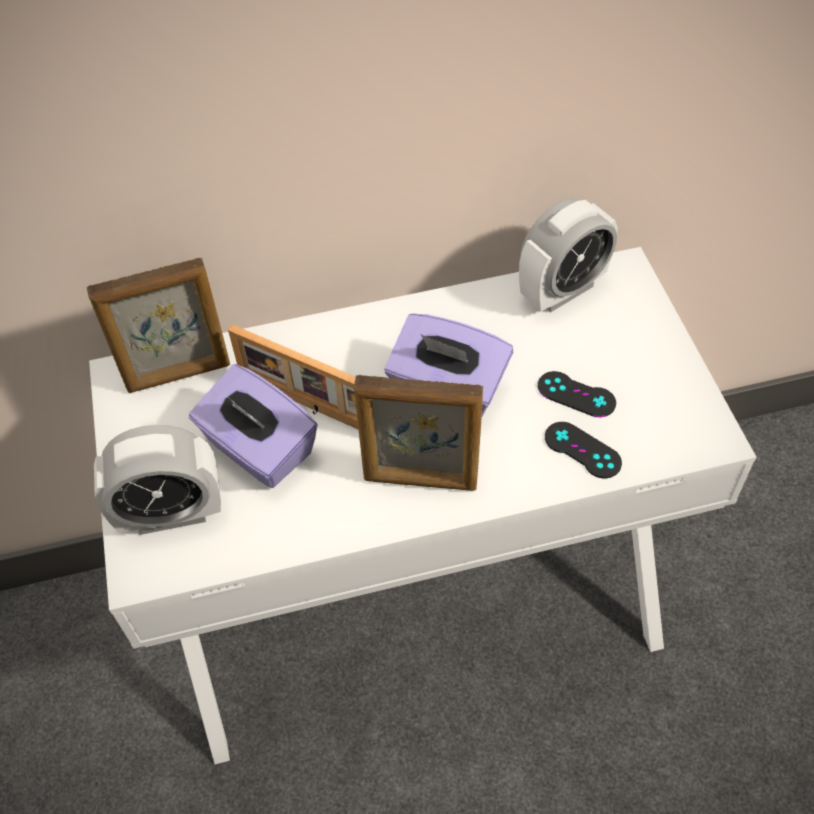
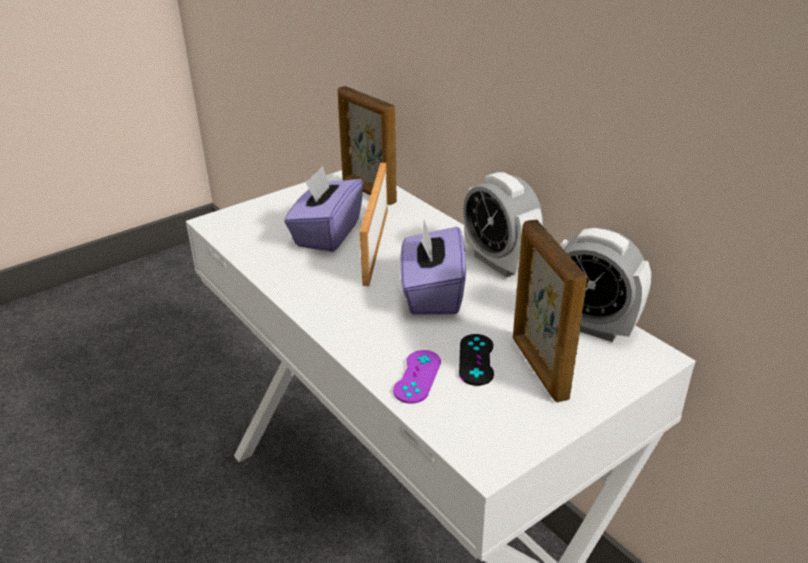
camera: 65 degrees right, 20 degrees down
alarm clock [94,425,221,535] -> alarm clock moved to [463,172,543,277]
picture frame [354,375,483,491] -> picture frame moved to [513,220,587,402]
black game controller [545,422,622,478] -> purple game controller [393,350,441,404]

